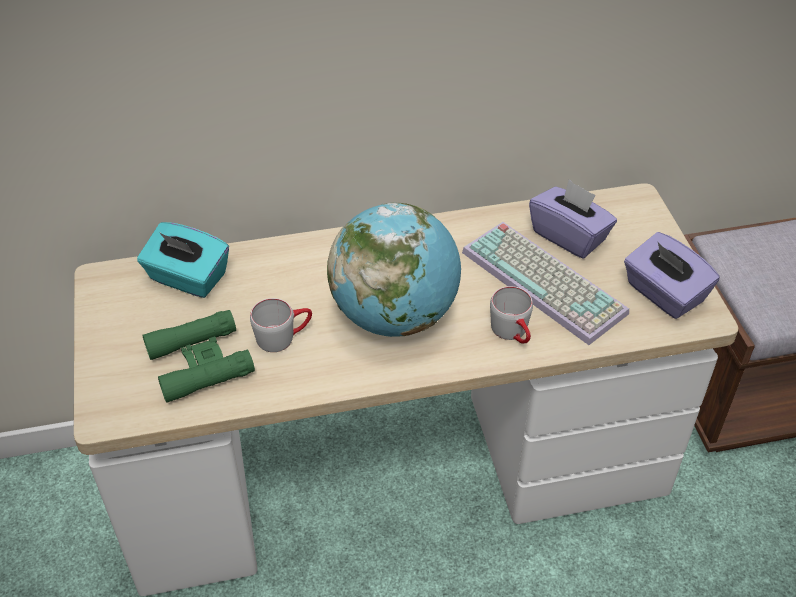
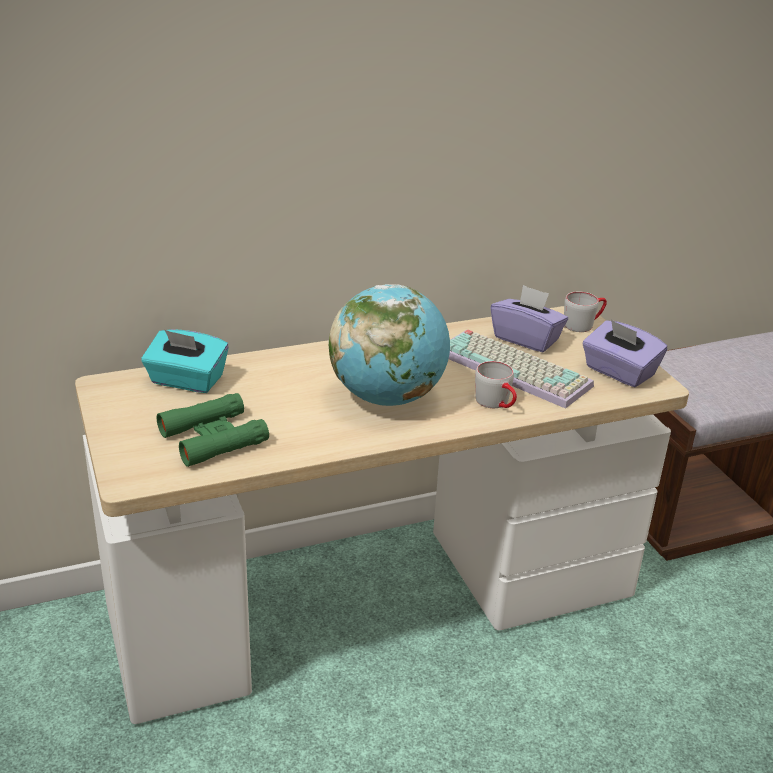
camera: 10 degrees left, 15 degrees down
grey mug [250,298,312,352] -> grey mug moved to [564,292,607,332]

